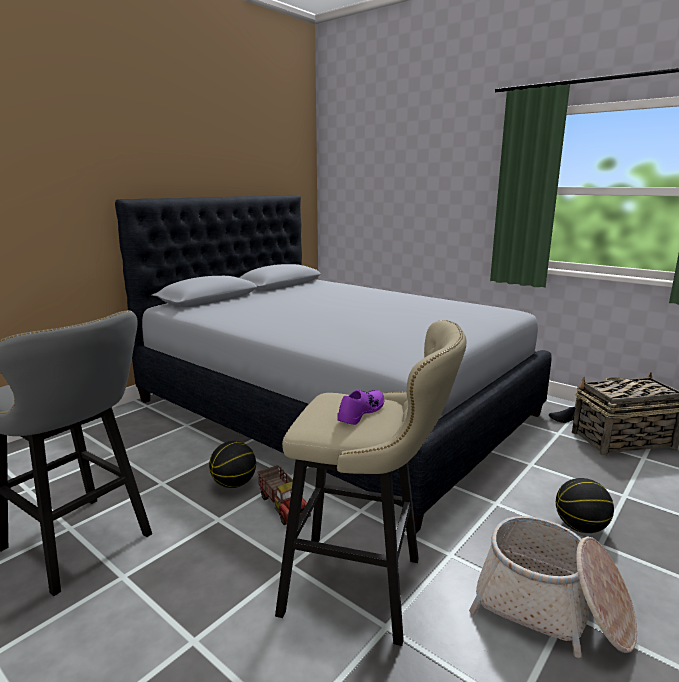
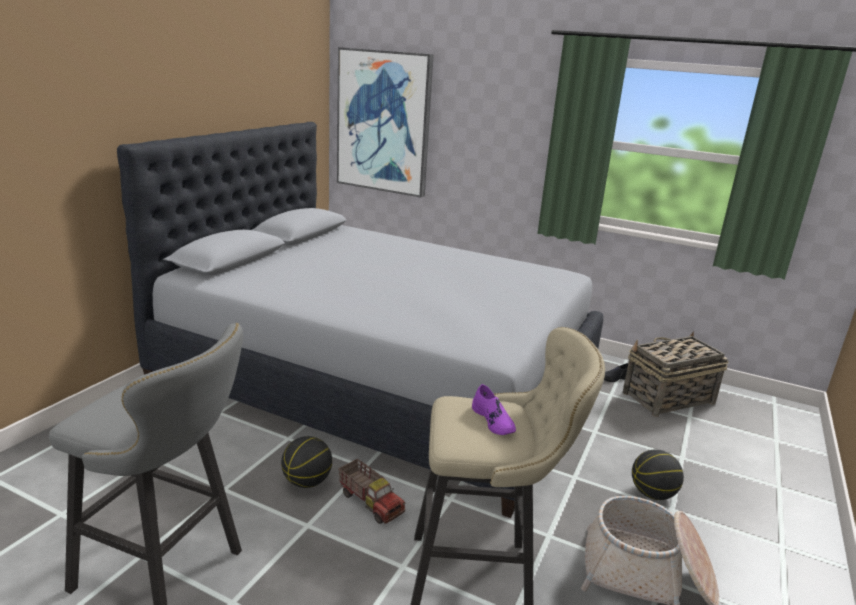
camera: 15 degrees left, 5 degrees up
purple shoe [337,390,385,425] -> purple shoe turned 135 degrees clockwise [472,384,516,435]
none -> picture [337,47,434,198]

